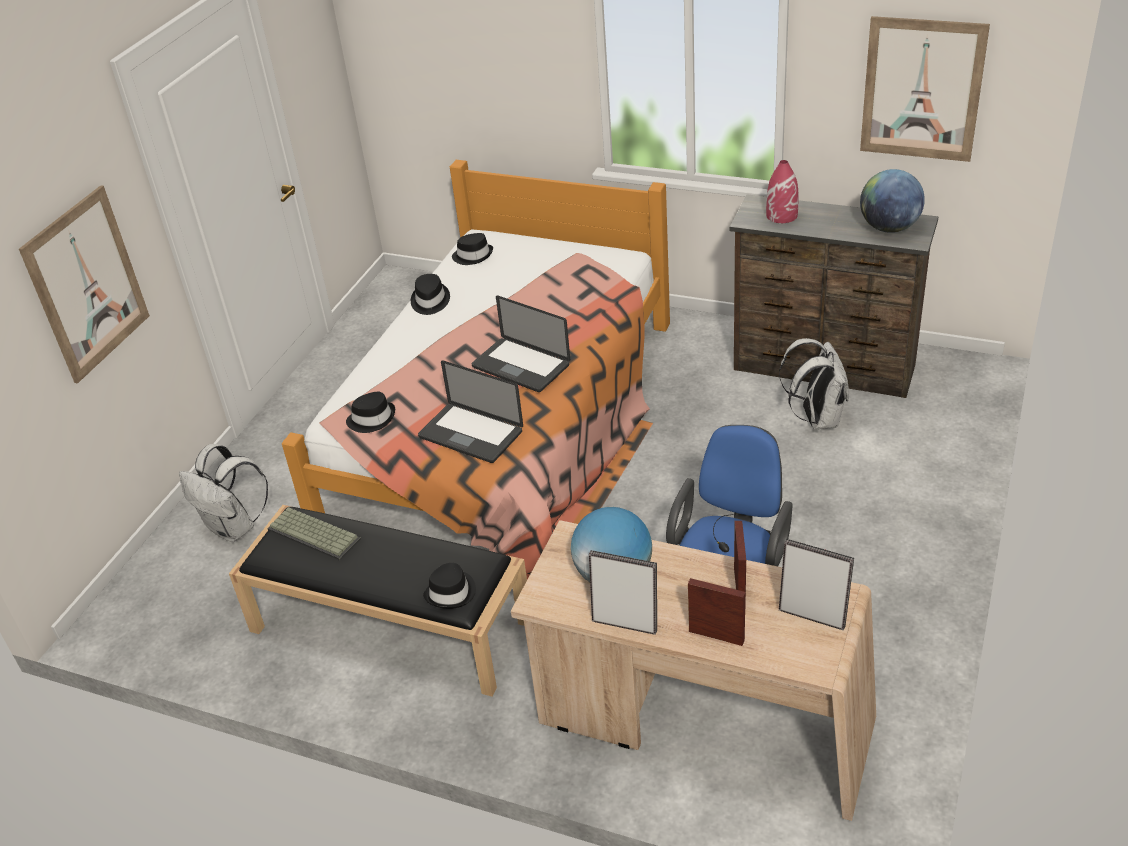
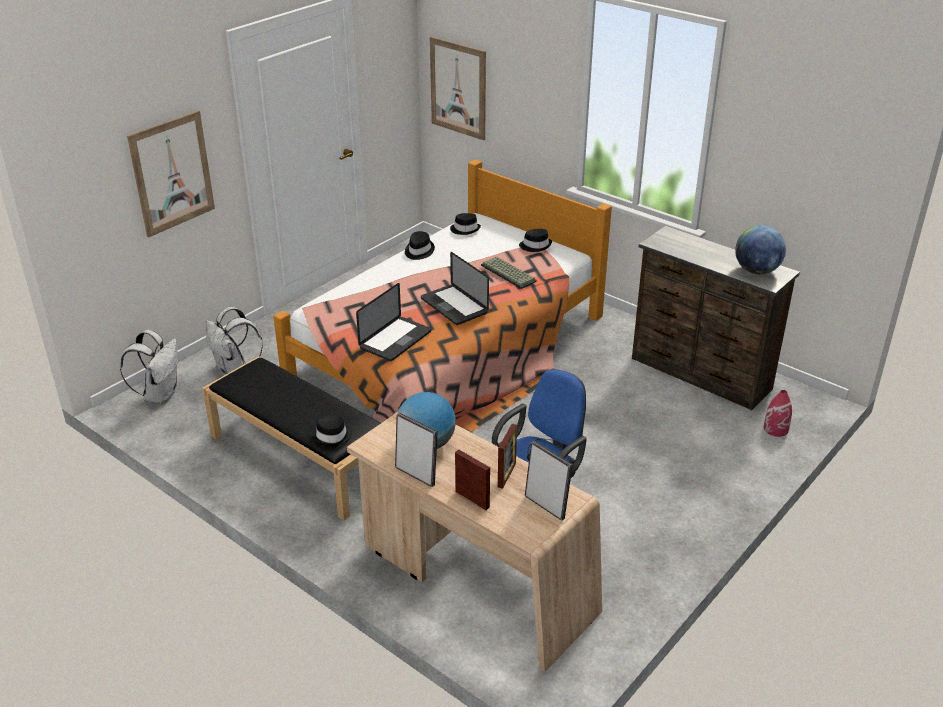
camera: 15 degrees right, 5 degrees down
keyboard [267,507,361,561] -> keyboard moved to [481,256,537,289]
black hat [346,392,395,433] -> black hat moved to [519,229,552,252]
laptop [418,360,523,463] -> laptop turned 105 degrees counterclockwise [356,283,432,361]
red vase [766,160,798,223] -> red vase moved to [764,390,792,437]
white backpack [779,338,849,430] -> white backpack moved to [120,330,179,404]
picture [860,16,990,162] -> picture moved to [430,37,486,140]

